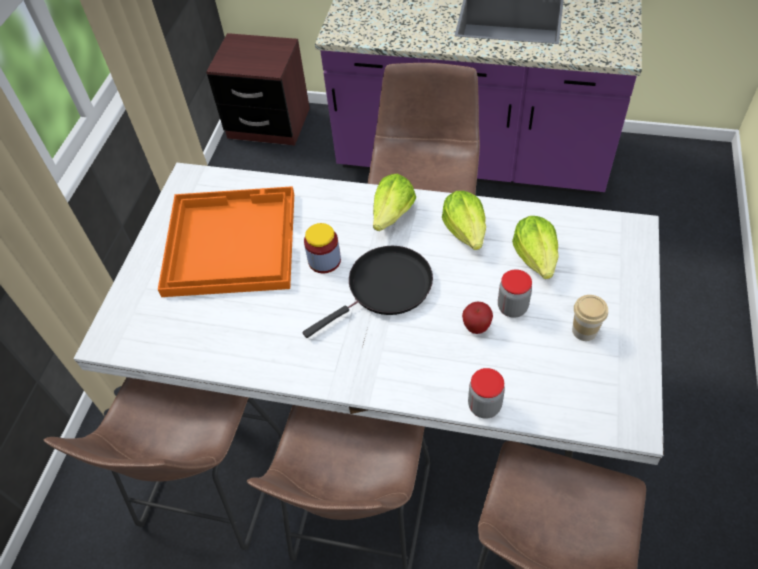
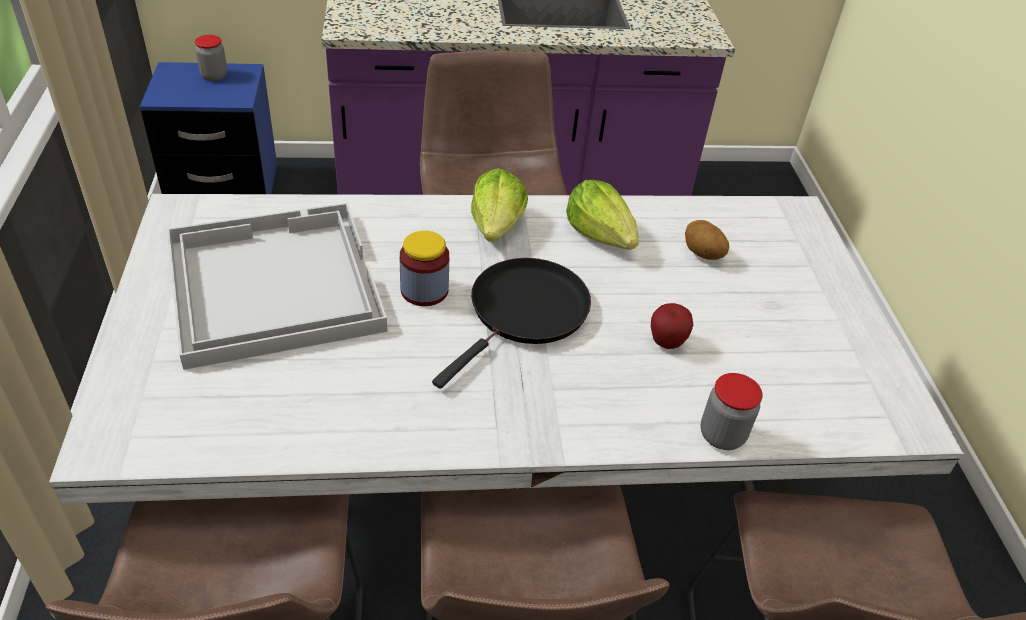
camera: 25 degrees left, 10 degrees down
orange tray [158,186,294,297] -> white tray [167,203,388,370]
brown nightstand [206,33,310,146] -> blue nightstand [140,62,277,194]
jar [498,269,532,318] -> jar moved to [195,35,227,81]
lettuce [512,216,559,279] -> potato [685,220,729,260]
cup [572,295,608,341] -> none

